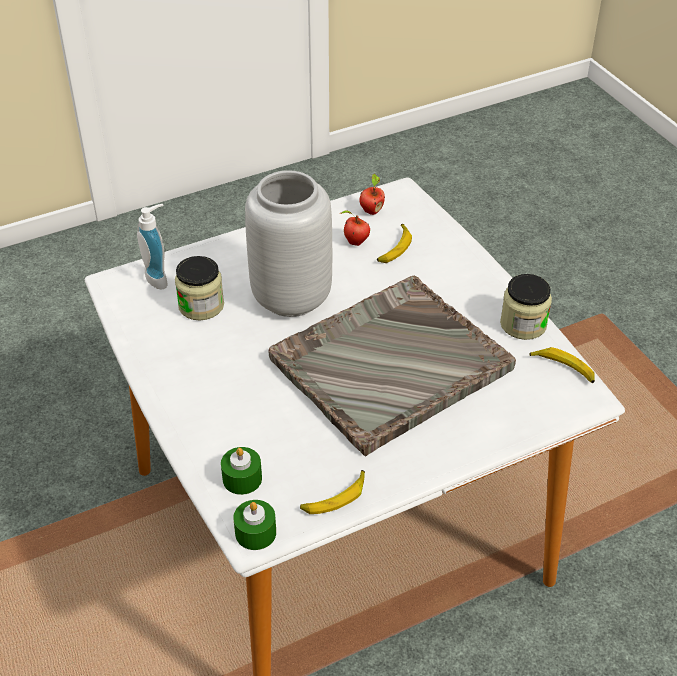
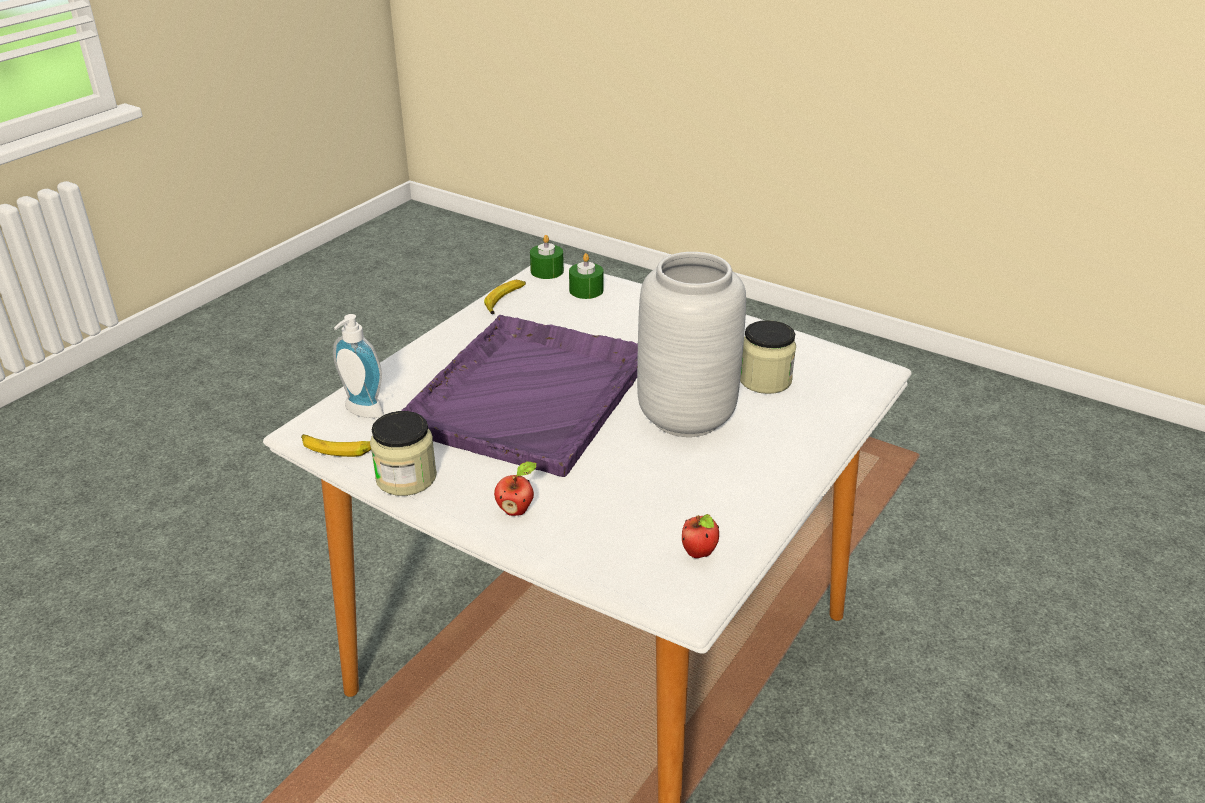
camera: 150 degrees right, 10 degrees down
soap dispenser [137,204,168,289] -> soap dispenser moved to [333,314,384,418]
grey tray [268,275,516,457] -> purple tray [401,315,638,477]
apple [340,211,370,246] -> apple moved to [494,462,537,516]
banana [377,224,412,263] -> none

